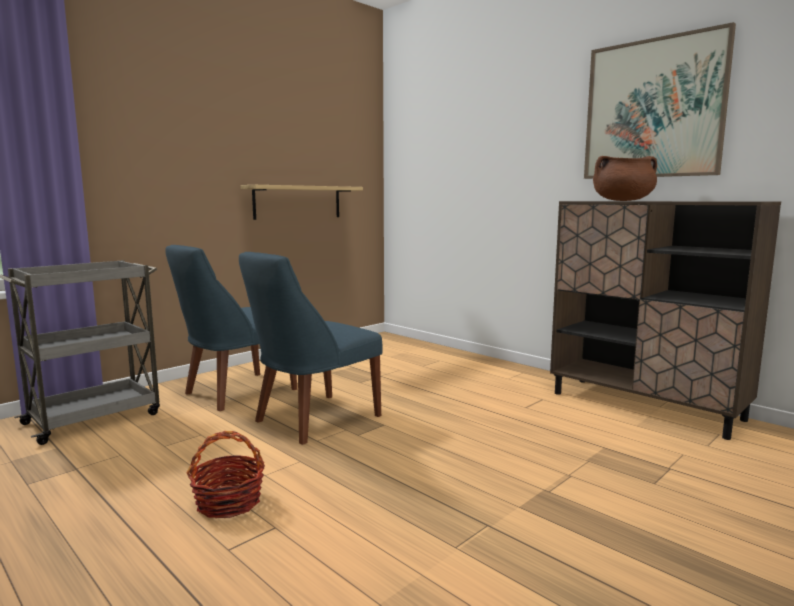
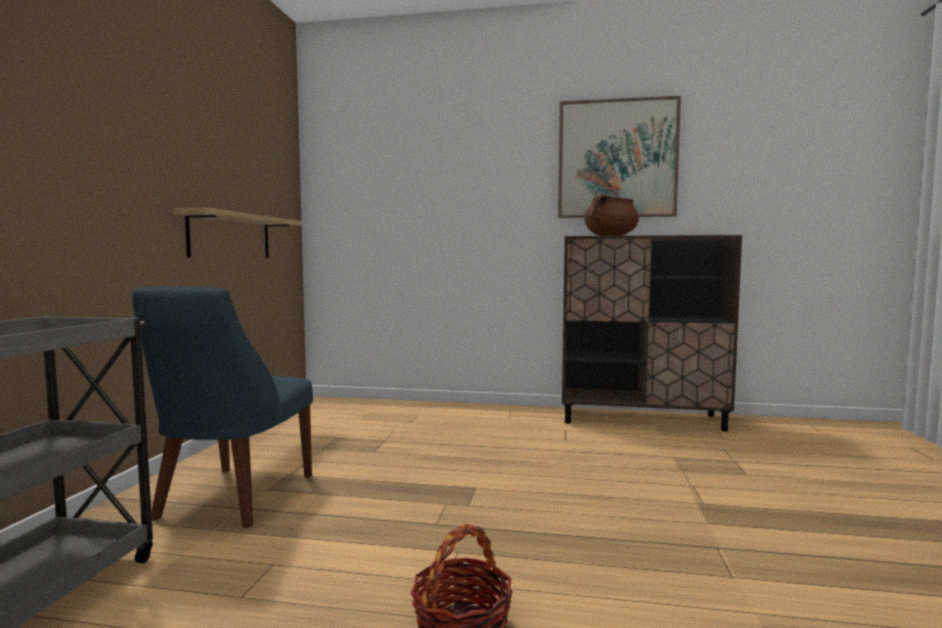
camera: 35 degrees left, 5 degrees down
blue chair [239,252,383,445] -> none

